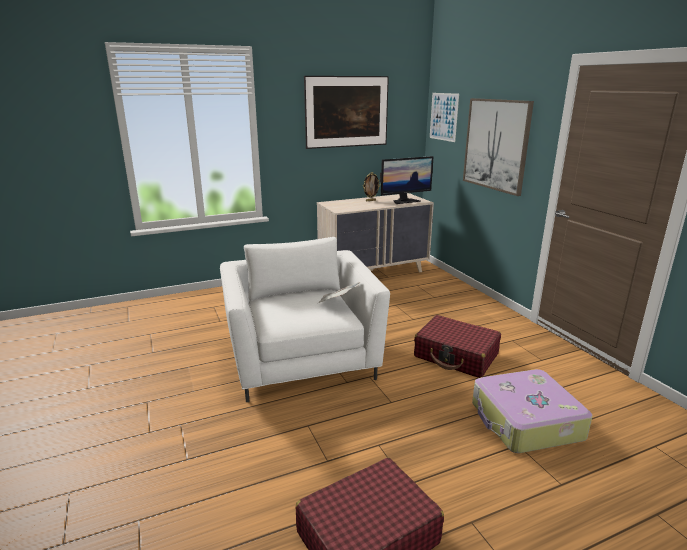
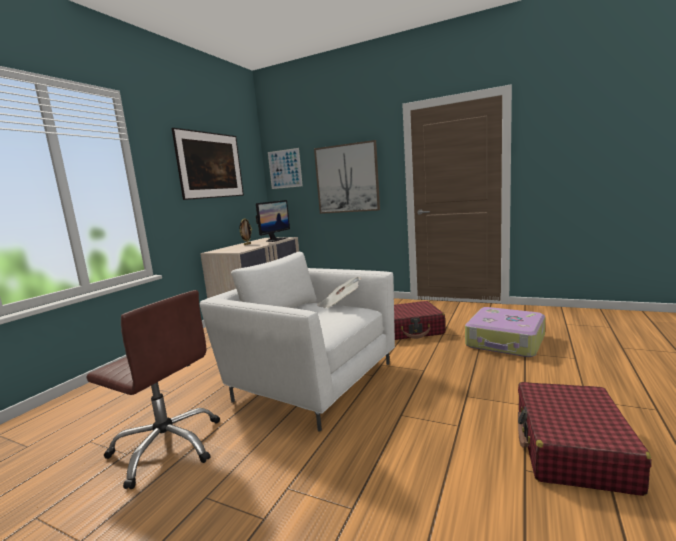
camera: 40 degrees left, 10 degrees down
none -> brown office chair [86,290,220,489]

